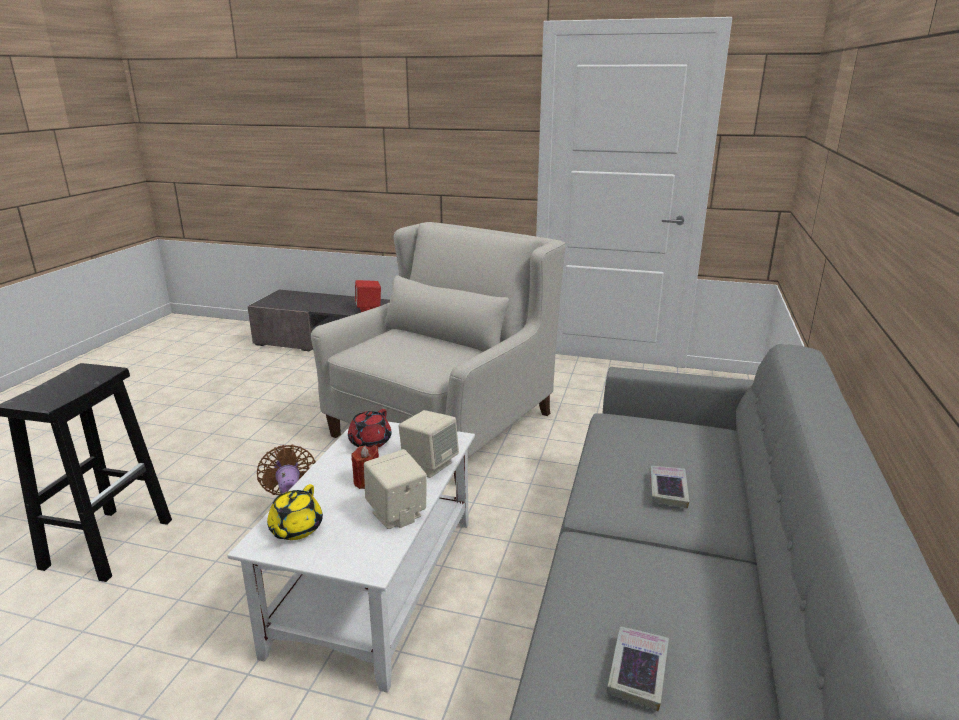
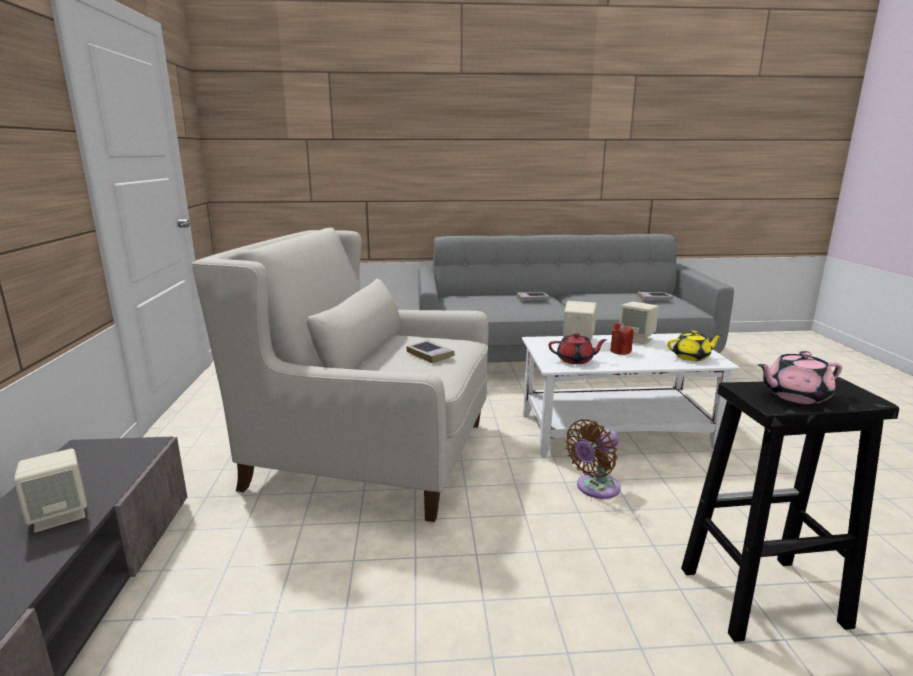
camera: 110 degrees left, 5 degrees down
red speaker [355,280,381,312] -> beige speaker [14,449,87,533]
none -> book [406,340,455,363]
none -> pink teapot [758,351,842,404]

